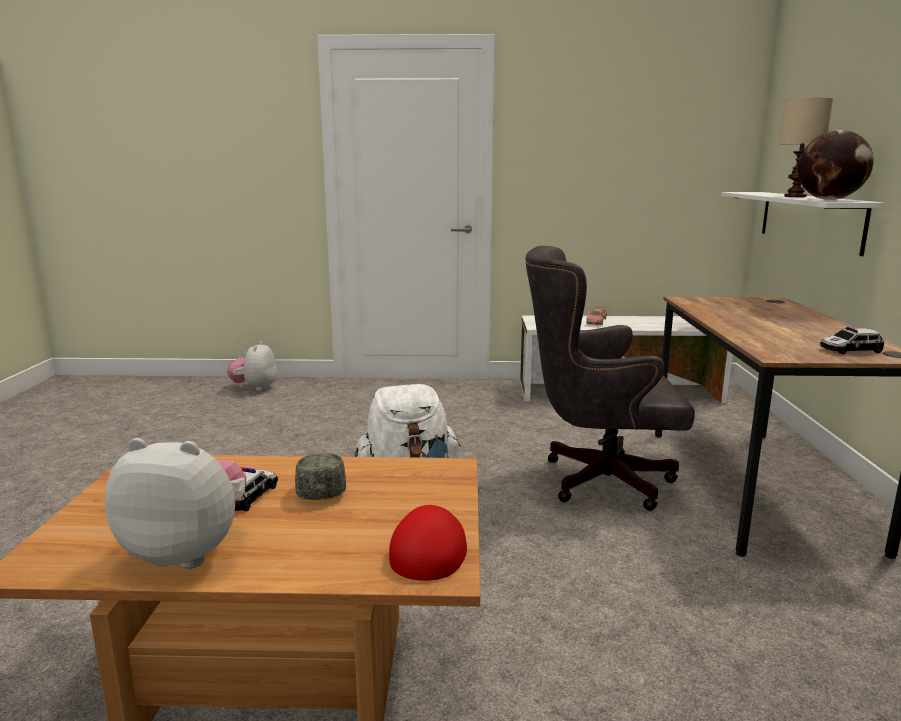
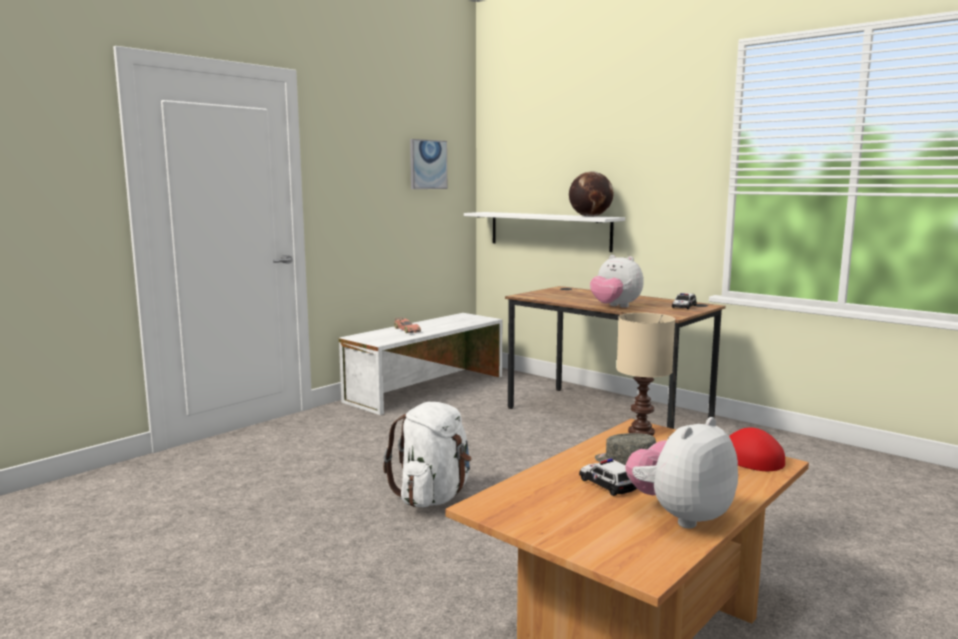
camera: 50 degrees left, 5 degrees down
plush toy [227,341,277,391] -> plush toy moved to [590,255,644,308]
grey office chair [525,246,695,511] -> none
beige table lamp [779,98,833,197] -> beige table lamp moved to [617,313,675,436]
none -> picture [410,139,447,189]

